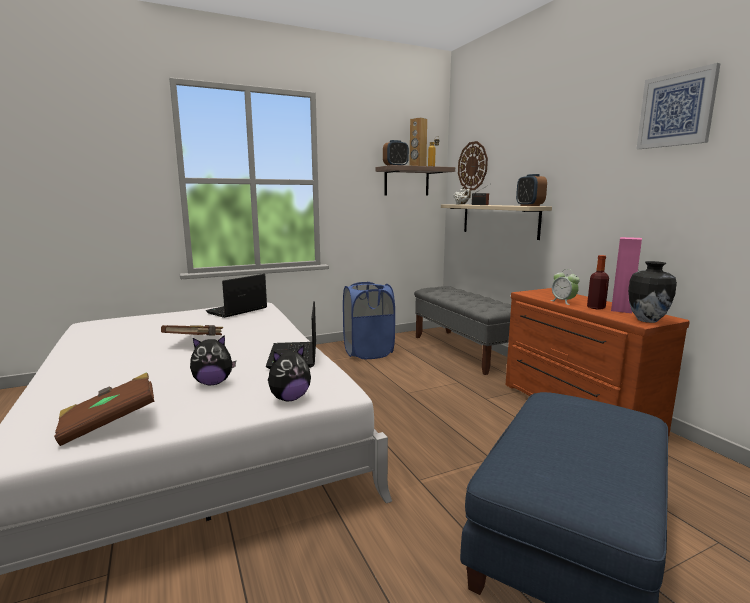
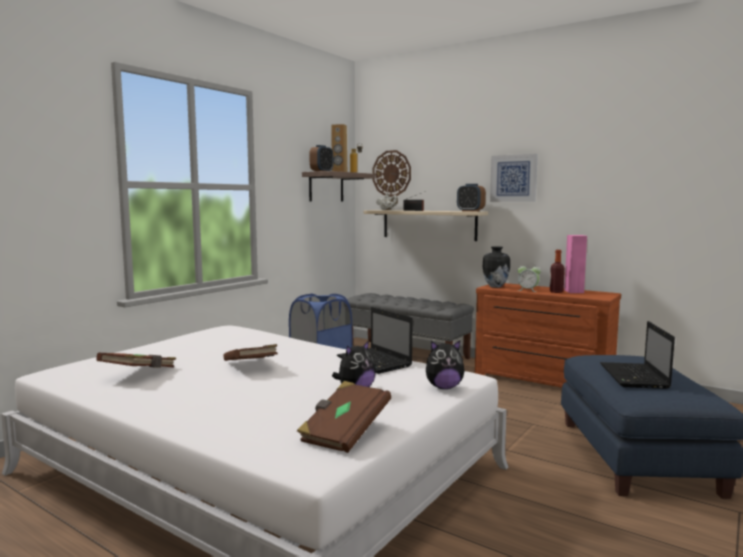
camera: 30 degrees left, 5 degrees down
laptop [206,274,267,318] -> laptop moved to [600,321,675,389]
plush toy [268,345,311,401] -> plush toy turned 60 degrees clockwise [426,340,464,389]
vase [628,261,677,323] -> vase moved to [483,246,510,288]
picture [637,63,721,149] -> picture moved to [490,154,538,202]
none -> brown book [96,353,176,368]

